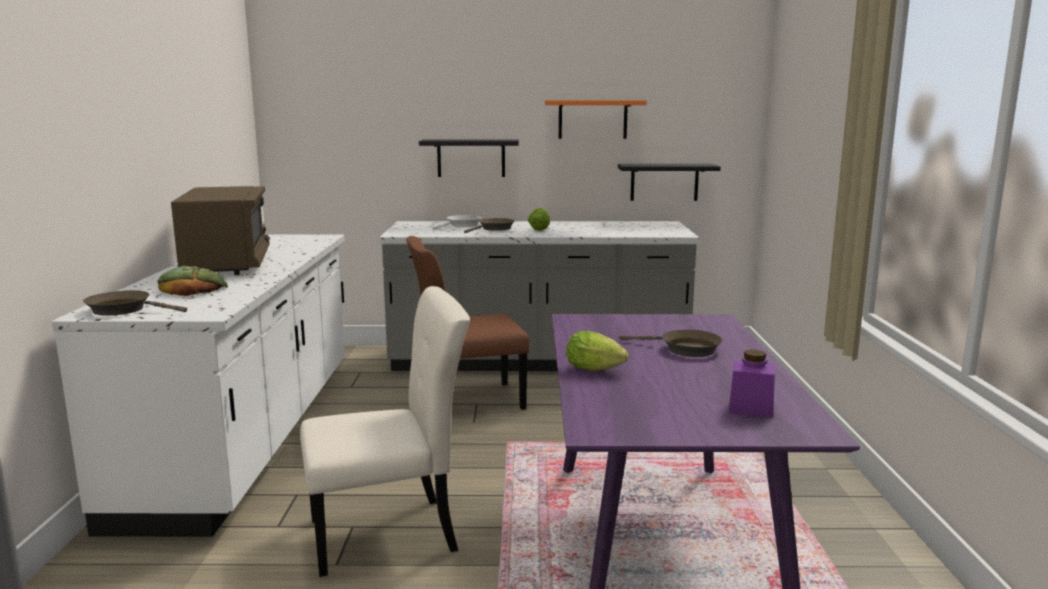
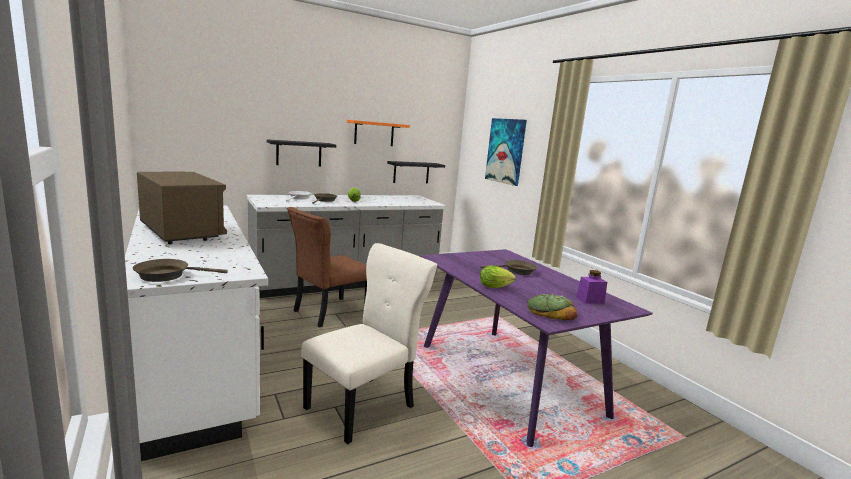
camera: 30 degrees left, 0 degrees up
bread [157,266,228,296] -> bread moved to [527,294,577,321]
none -> picture [485,118,527,186]

